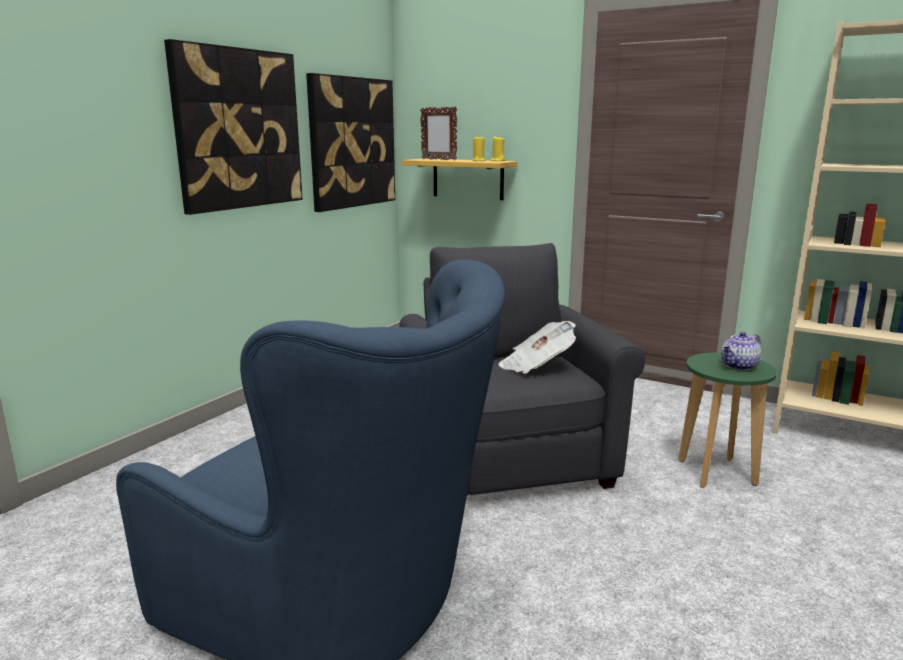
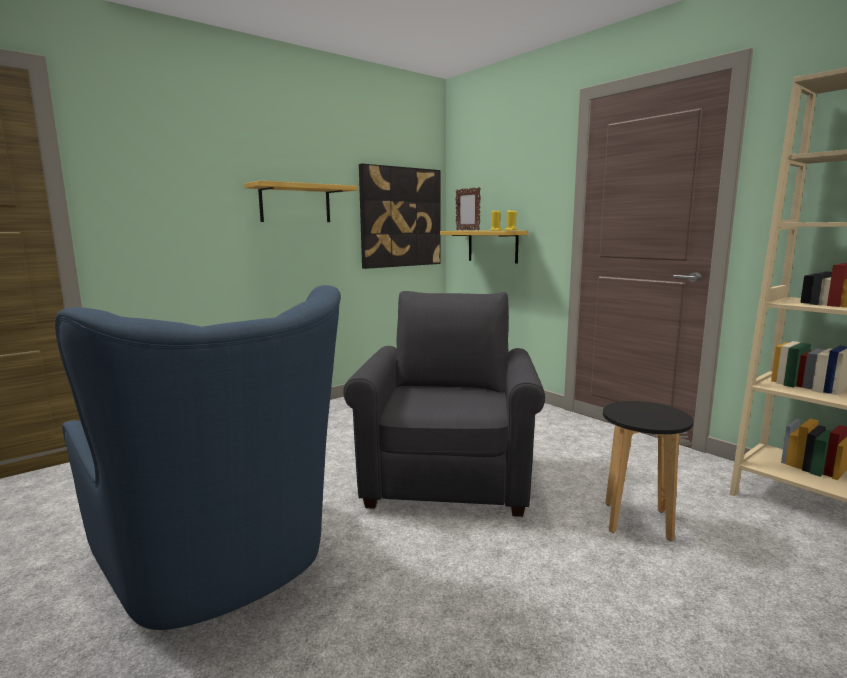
camera: 20 degrees right, 5 degrees down
picture [164,39,303,215] -> shelf [244,181,357,222]
newspaper [499,321,576,374] -> none
green stool [678,352,777,488] -> black stool [603,401,693,541]
teapot [721,332,761,371] -> none

